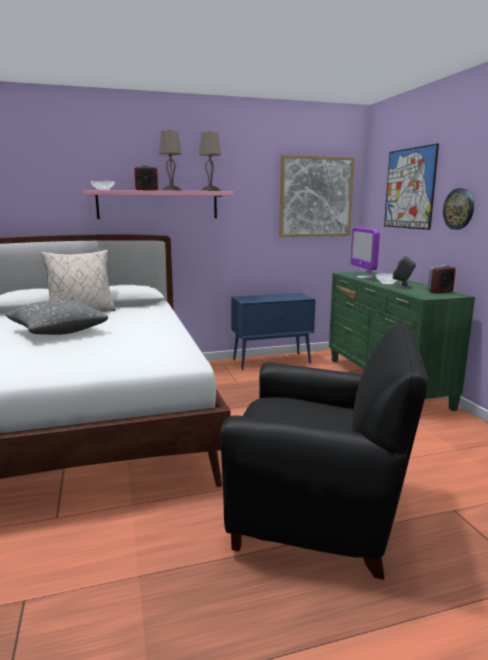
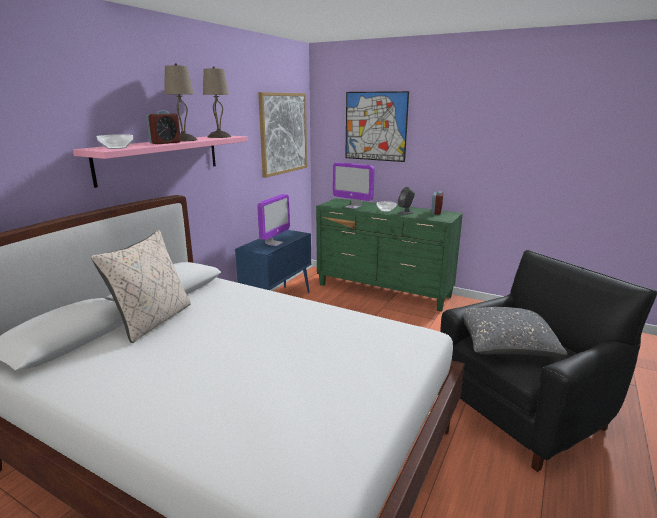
camera: 45 degrees left, 5 degrees up
grey pillow [5,300,108,335] -> grey pillow moved to [464,307,568,358]
wall clock [443,188,474,230] -> none
none -> monitor [257,194,290,246]

